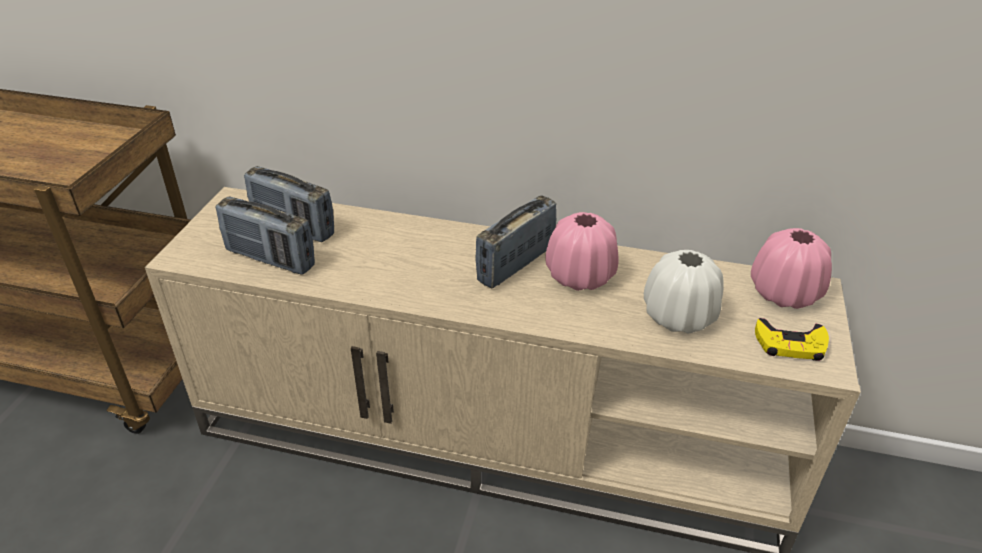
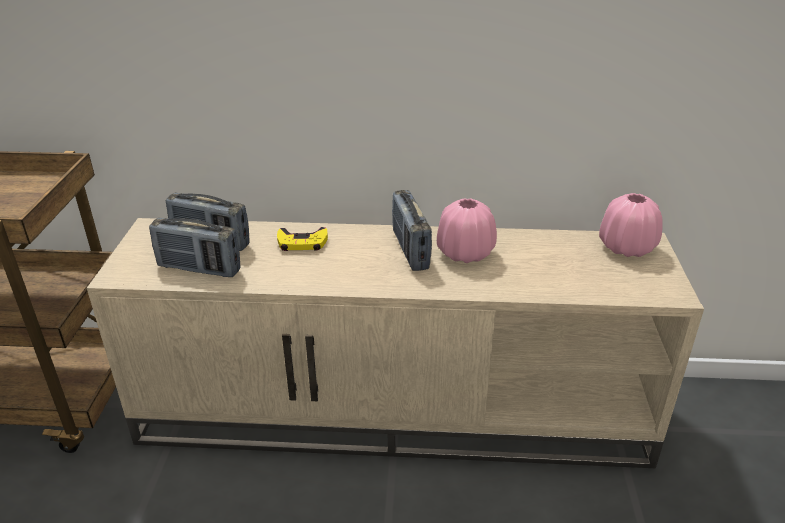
camera: 10 degrees left, 5 degrees down
radio [475,195,556,288] -> radio turned 45 degrees counterclockwise [392,190,432,271]
white vase [644,250,724,333] -> none
yellow game controller [755,318,829,361] -> yellow game controller moved to [277,227,328,251]

